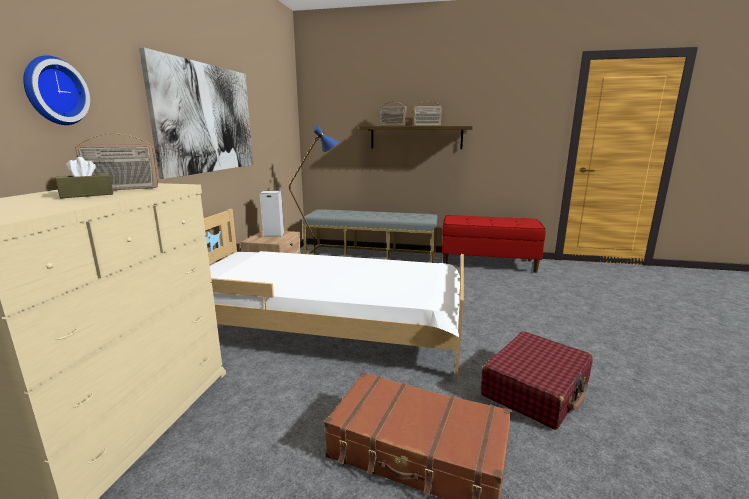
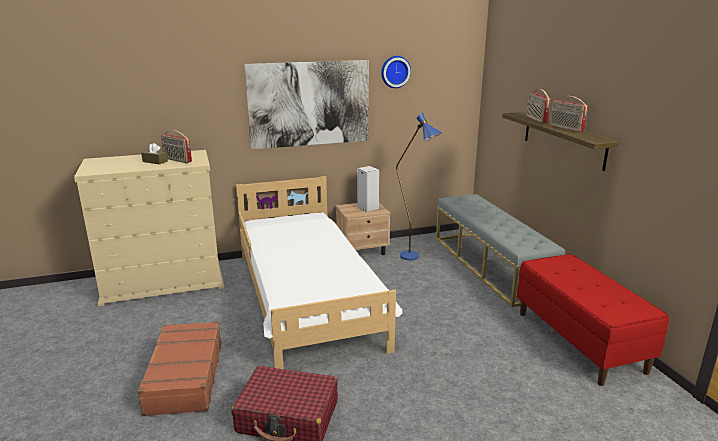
camera: 60 degrees right, 5 degrees up
wall clock [23,55,90,125] -> wall clock moved to [381,56,411,88]

